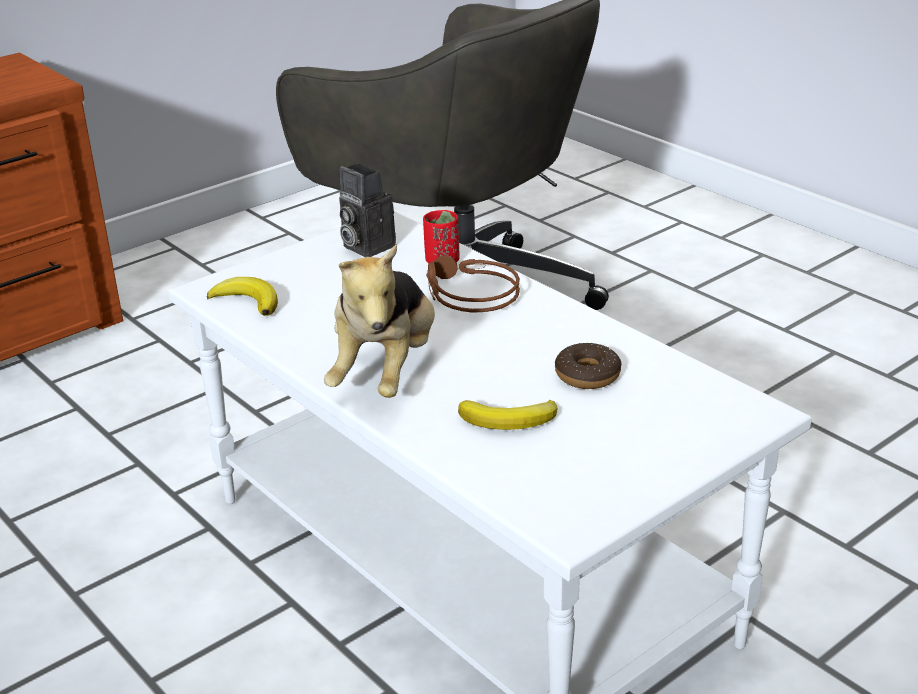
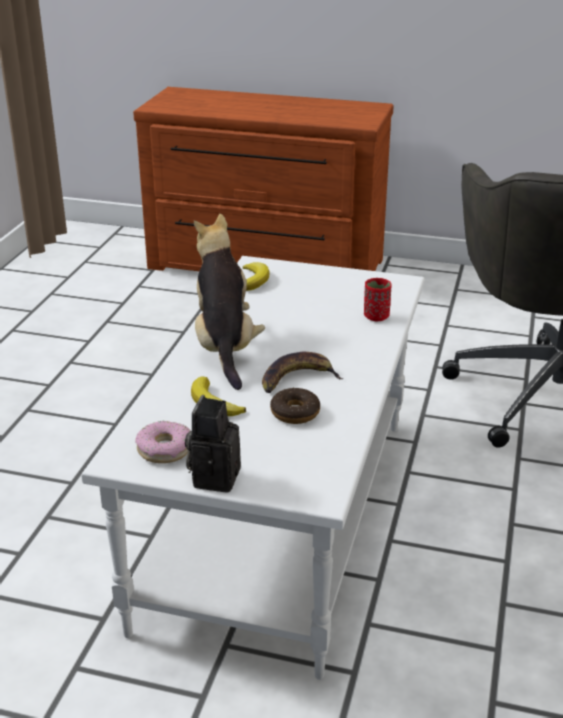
camera: 55 degrees right, 0 degrees up
plush toy [324,244,435,398] -> plush toy turned 105 degrees clockwise [194,214,265,390]
camera [339,163,396,257] -> camera moved to [185,395,241,493]
brown headphones [426,255,520,312] -> none
none -> donut [135,421,190,463]
none -> banana [262,352,344,393]

